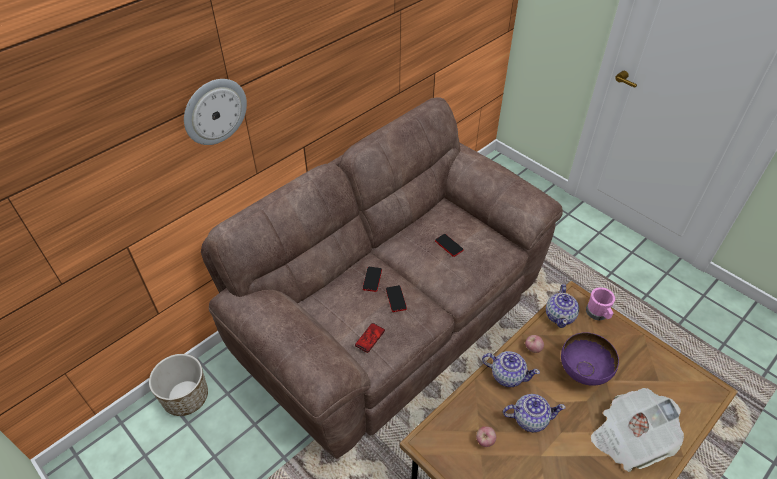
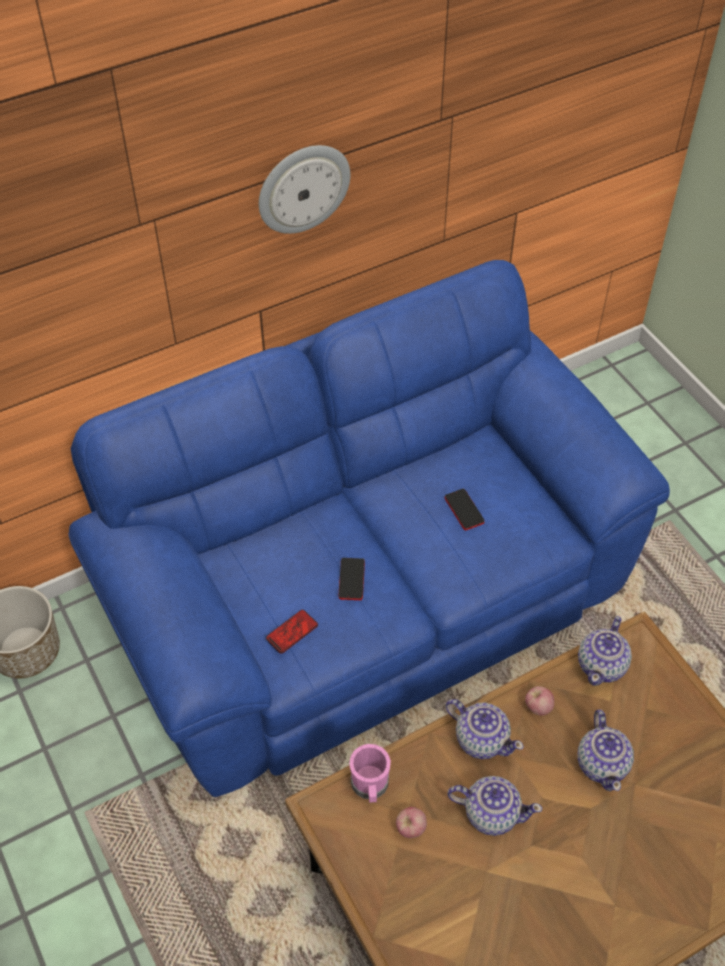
camera: 15 degrees right, 5 degrees up
wall clock [184,79,247,145] -> wall clock moved to [259,145,350,234]
brown sofa [201,97,563,459] -> blue sofa [69,260,670,797]
phone [363,267,382,292] -> none
purple bowl [561,332,619,386] -> teapot [577,709,634,791]
pink mug [586,287,615,321] -> pink mug moved to [349,744,391,803]
newspaper [591,388,684,472] -> none

